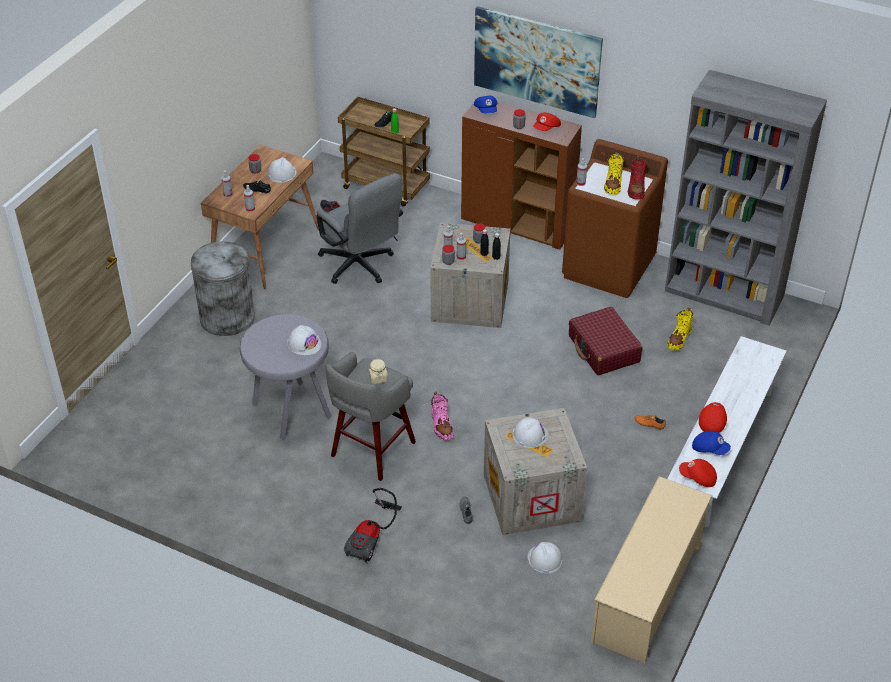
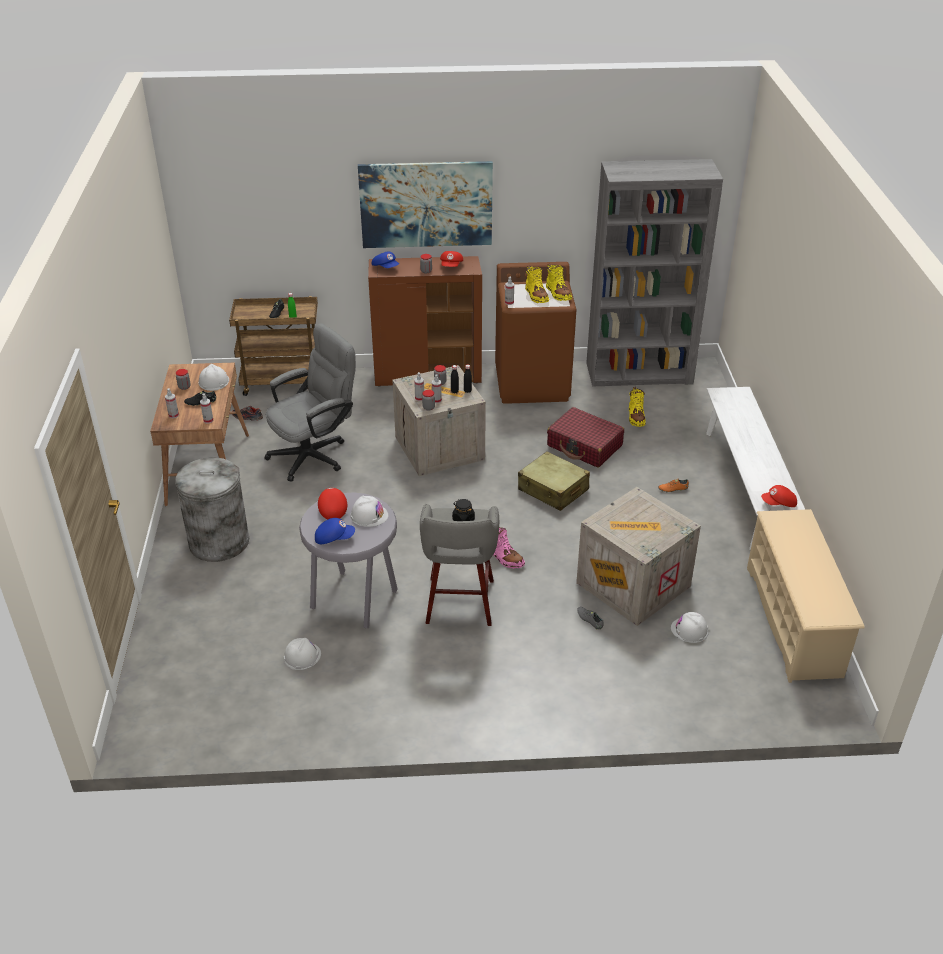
camera: 30 degrees left, 5 degrees down
grey office chair [316,173,403,284] -> grey office chair turned 60 degrees counterclockwise [264,323,356,482]
vacuum cleaner [344,488,402,563] -> none
beige jar [368,359,388,384] -> black jar [452,499,475,521]
white hard hat [512,417,549,448] -> white hard hat moved to [284,638,321,670]
red boot [628,156,647,200] -> yellow boot [546,264,572,301]
blue cap [692,431,731,455] -> blue cap moved to [315,518,355,544]
red cap [699,402,727,433] -> red cap moved to [318,488,347,519]
none -> beige suitcase [518,451,590,511]

